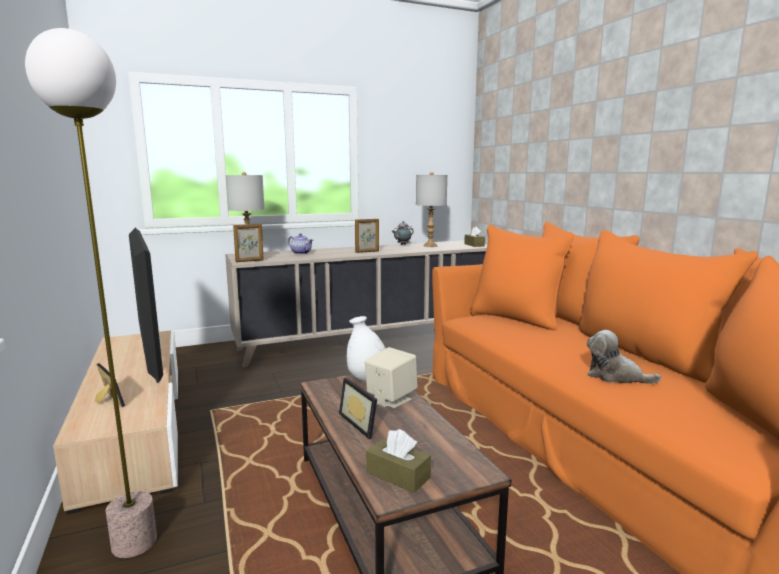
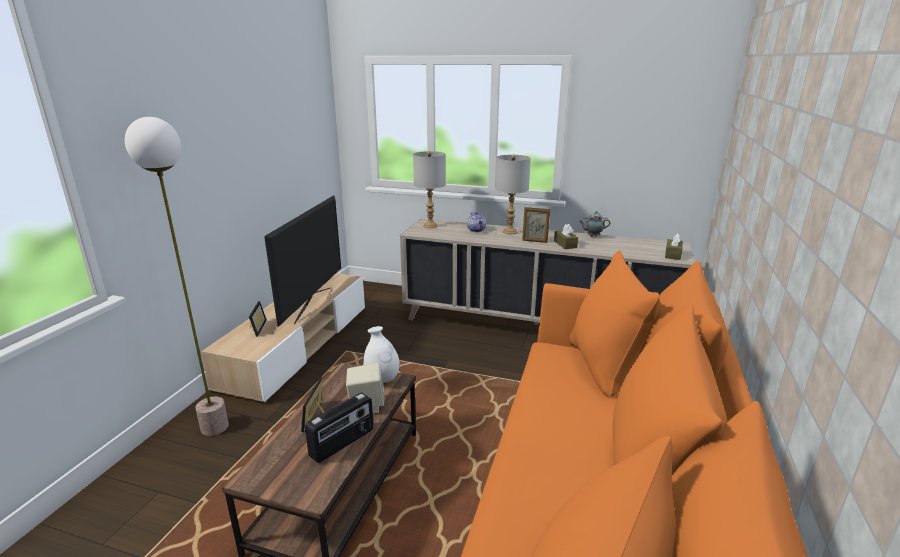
camera: 40 degrees right, 10 degrees up
picture frame [233,224,264,262] -> none
brown tissue box [366,429,431,493] -> brown tissue box moved to [554,224,578,249]
grey table lamp [416,172,447,247] -> grey table lamp moved to [495,154,531,234]
plush toy [587,330,662,384] -> none
none -> radio [305,392,374,463]

